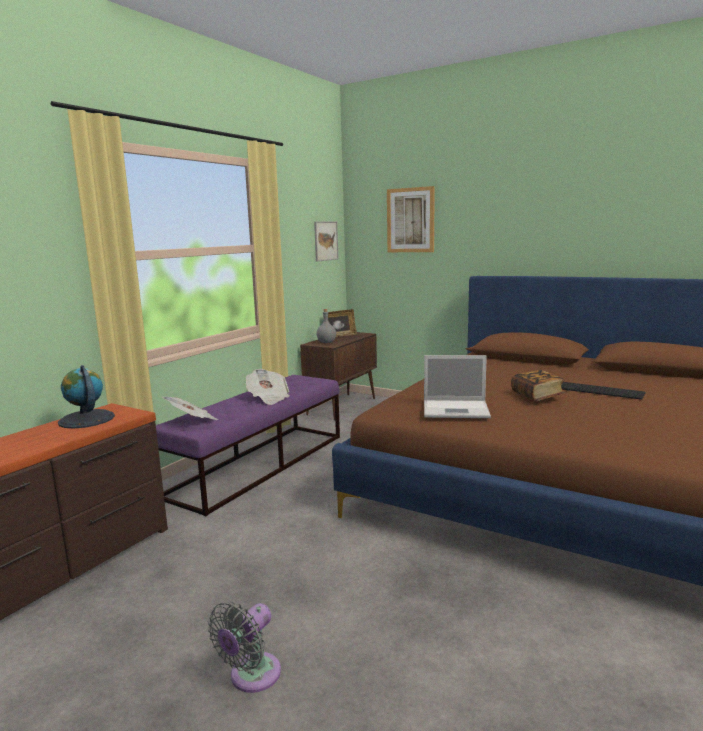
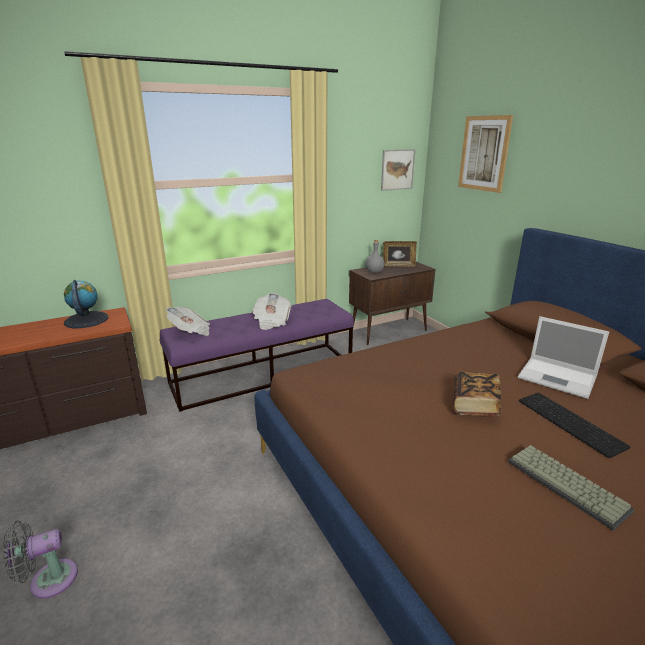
camera: 30 degrees right, 10 degrees up
laptop [424,355,491,418] -> laptop moved to [518,316,609,399]
none -> keyboard [508,445,634,531]

